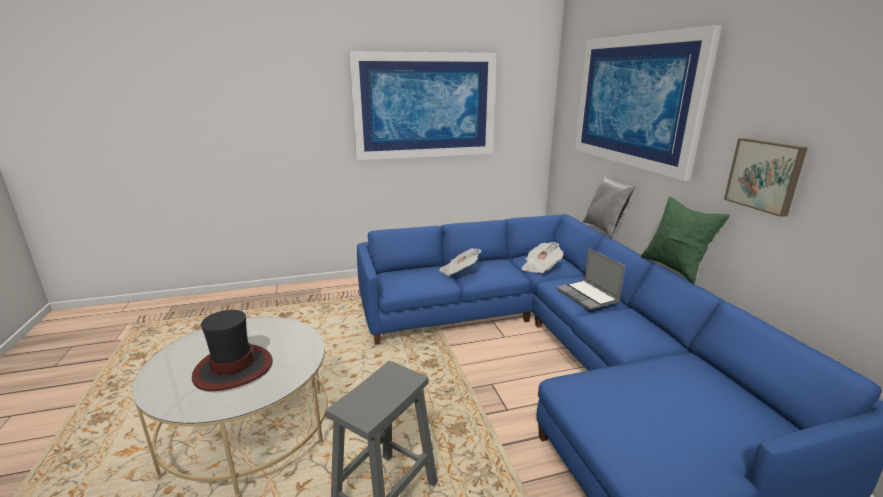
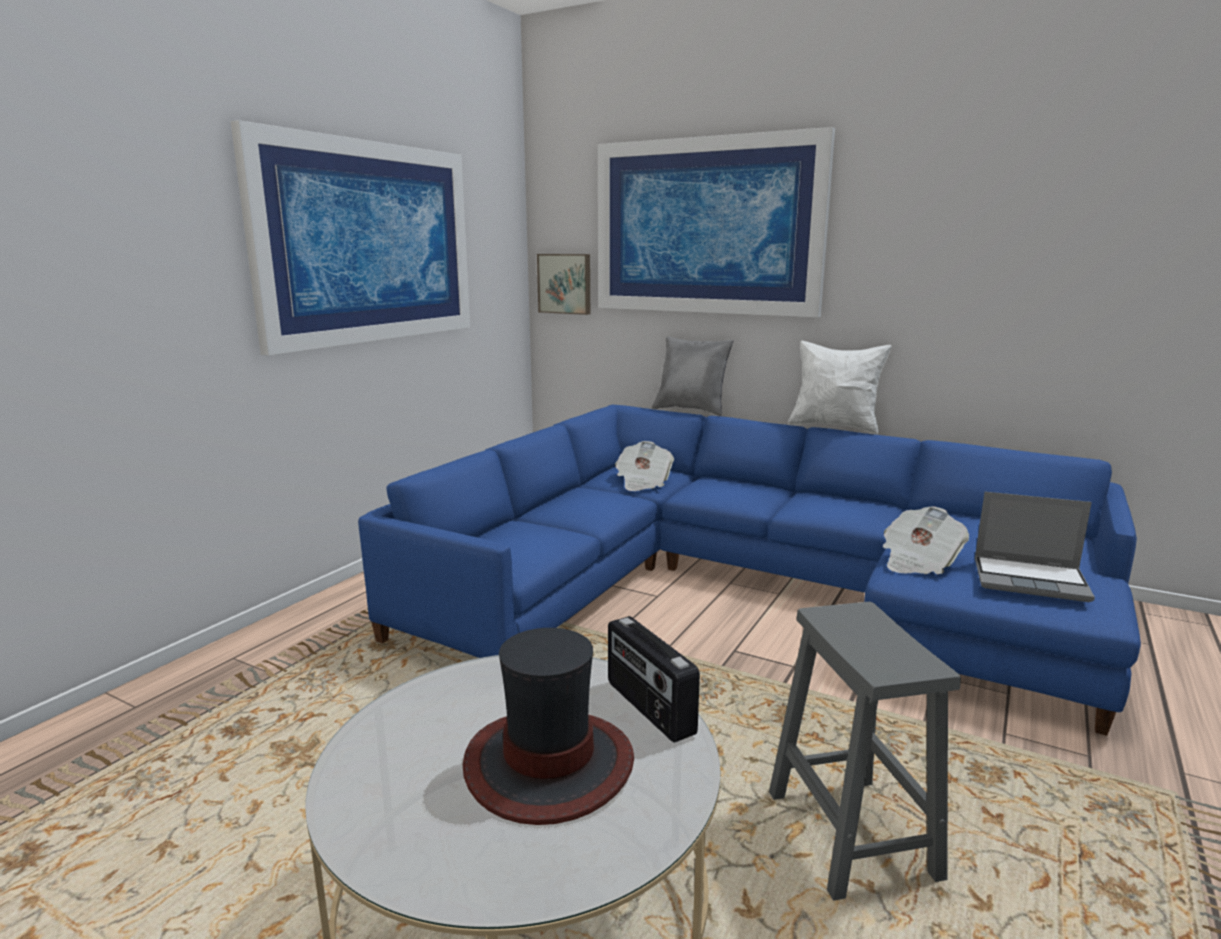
camera: 45 degrees left, 5 degrees down
newspaper [439,248,481,276] -> newspaper moved to [883,506,969,574]
laptop [557,248,626,310] -> laptop moved to [975,491,1095,602]
green pillow [641,197,730,284] -> white pillow [788,341,892,434]
picture [724,138,808,217] -> picture moved to [537,254,590,315]
none -> radio [608,616,700,743]

